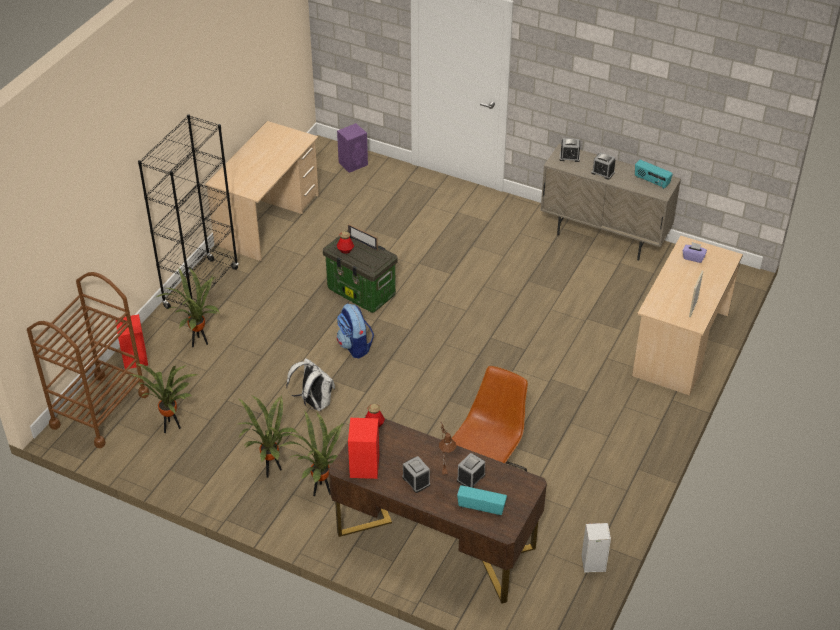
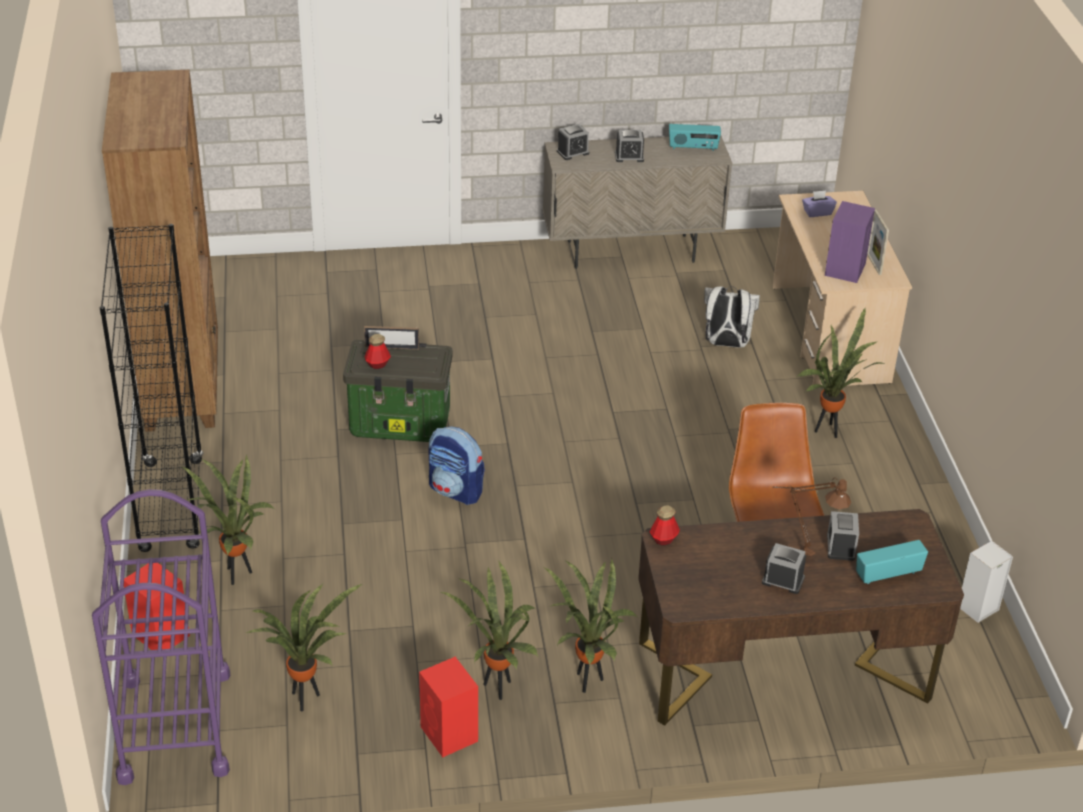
camera: 35 degrees left, 5 degrees down
brown cart [27,272,149,448] -> purple cart [92,489,230,785]
beige desk [205,121,319,261] -> brown bookcase [102,70,218,432]
white backpack [286,358,335,411] -> white backpack moved to [704,286,760,348]
purple speaker [337,123,368,173] -> purple speaker moved to [825,201,875,283]
red speaker [348,418,379,479] -> red speaker moved to [419,657,478,757]
none -> potted plant [798,307,884,438]

